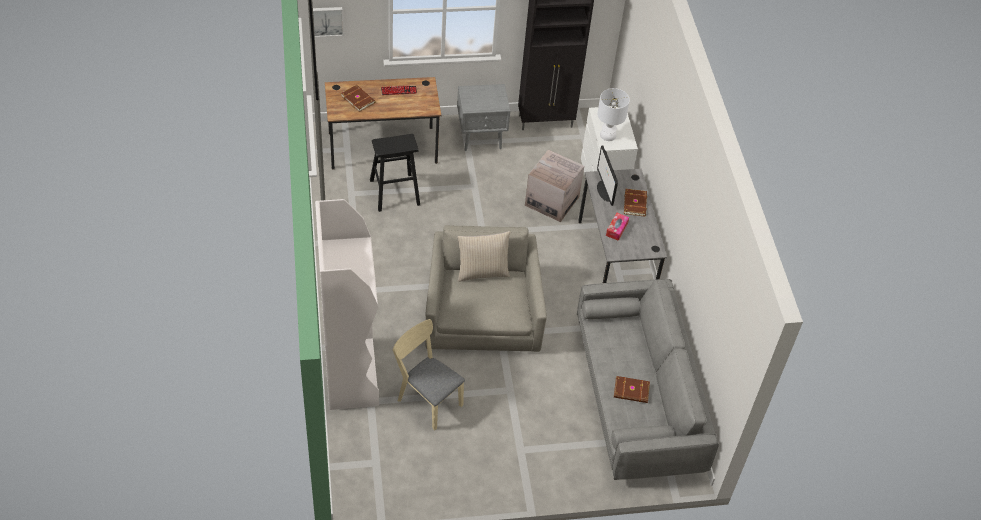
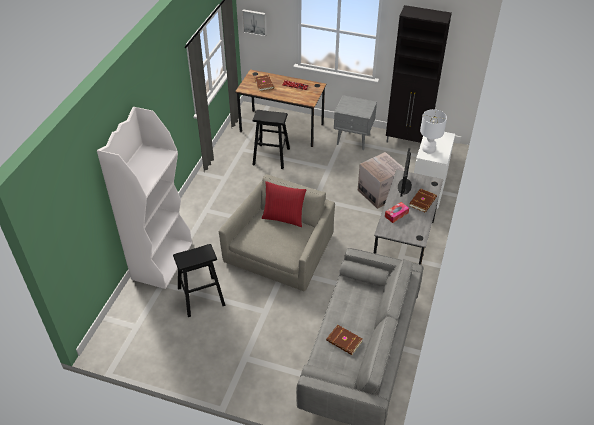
camera: 30 degrees right, 5 degrees down
beige chair [392,319,465,430] -> black stool [173,244,226,317]
beige pillow [458,231,510,282] -> red pillow [262,181,307,227]

